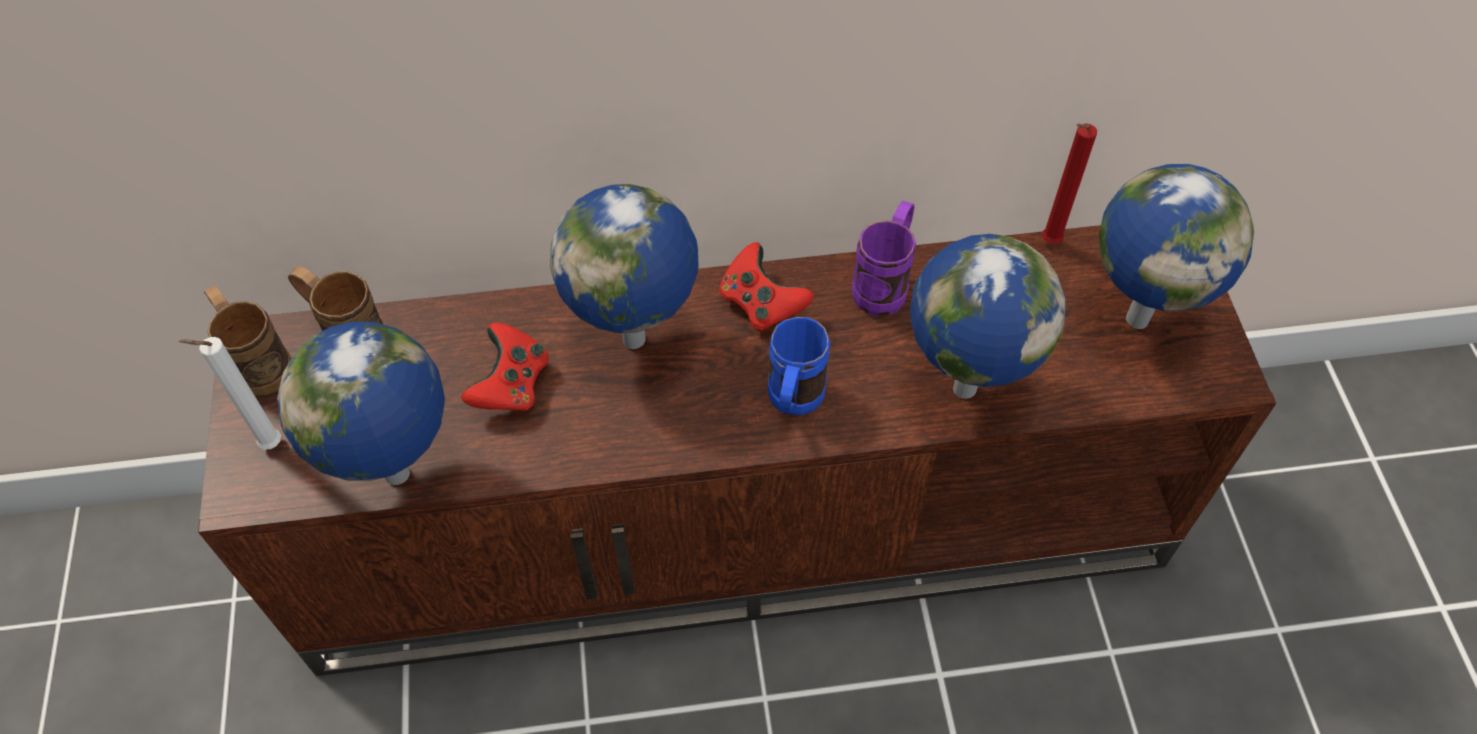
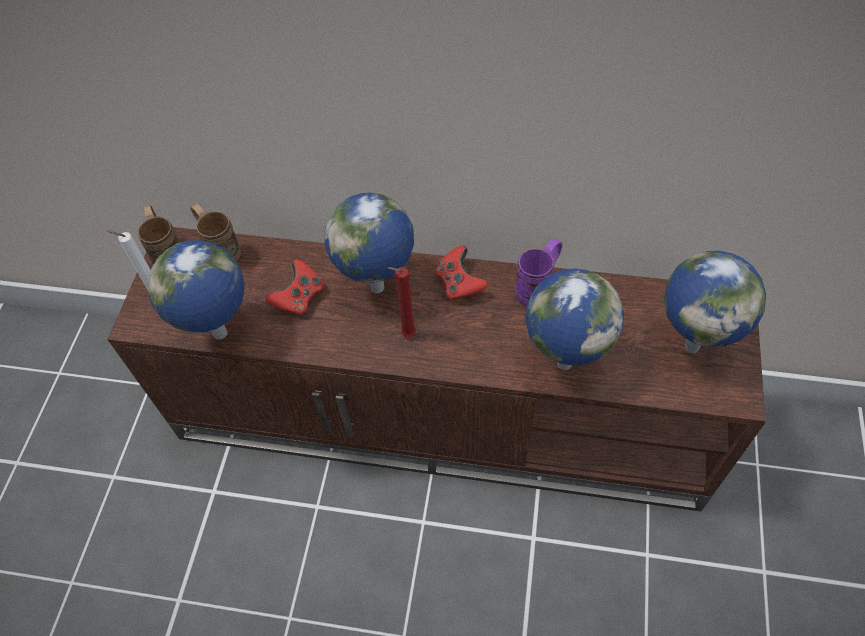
camera: 20 degrees right, 0 degrees up
blue mug [768,317,830,415] -> none
red candle [1042,123,1097,244] -> red candle moved to [388,267,416,337]

